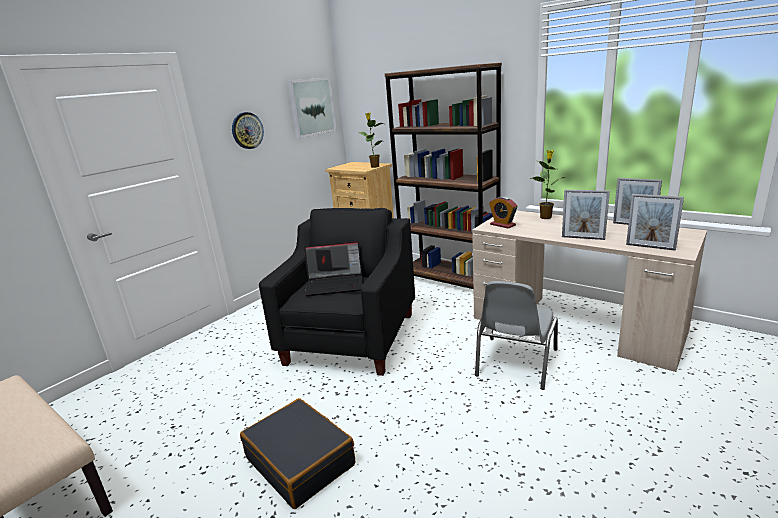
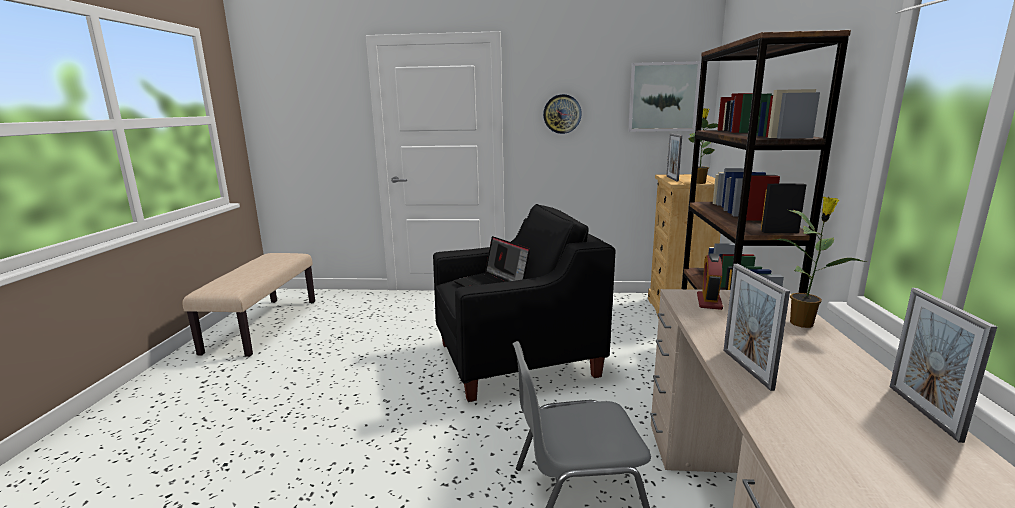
camera: 55 degrees right, 5 degrees down
black suitcase [240,398,355,509] -> none
picture frame [626,194,684,251] -> picture frame moved to [666,133,682,182]

